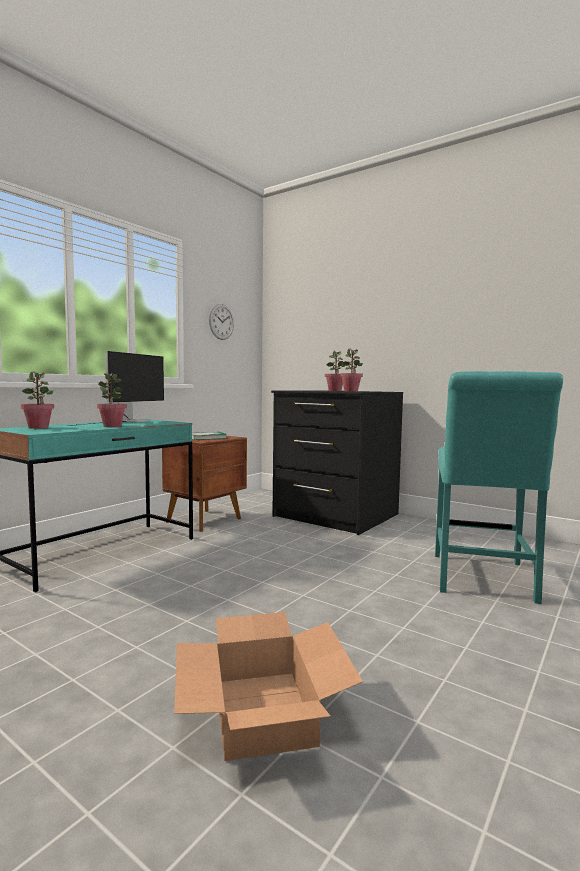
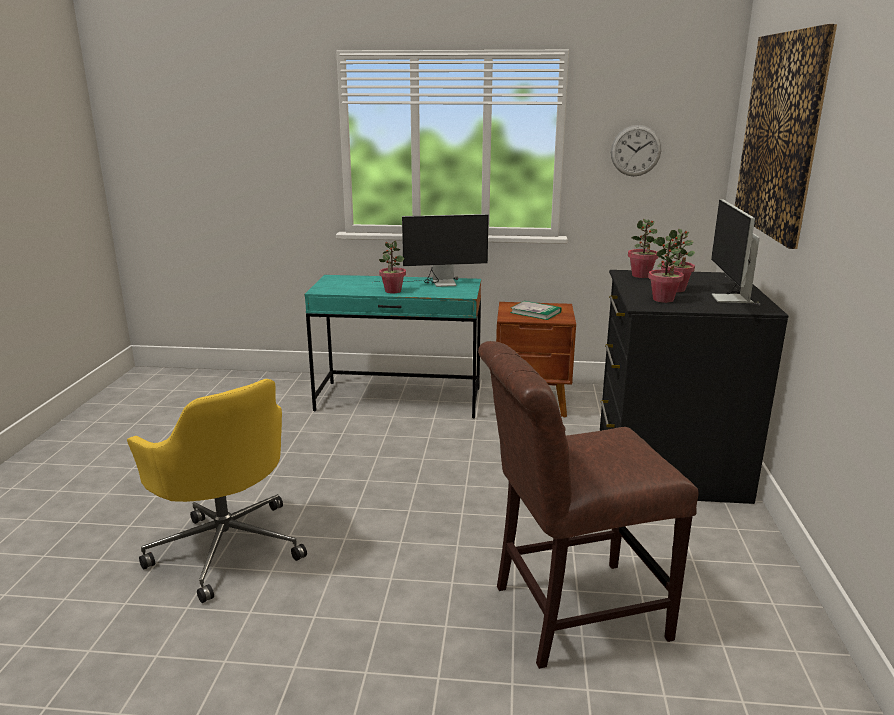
camera: 60 degrees right, 15 degrees up
potted plant [21,371,54,429] -> potted plant moved to [628,219,659,278]
cardboard box [174,612,363,761] -> yellow office chair [127,379,307,603]
turquoise chair [435,371,563,604] -> brown chair [478,341,699,669]
none -> monitor [711,199,760,306]
none -> picture [735,24,837,249]

